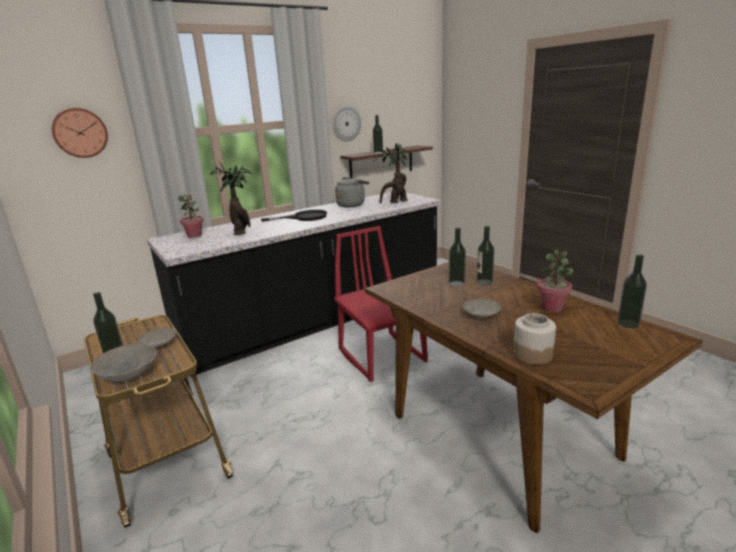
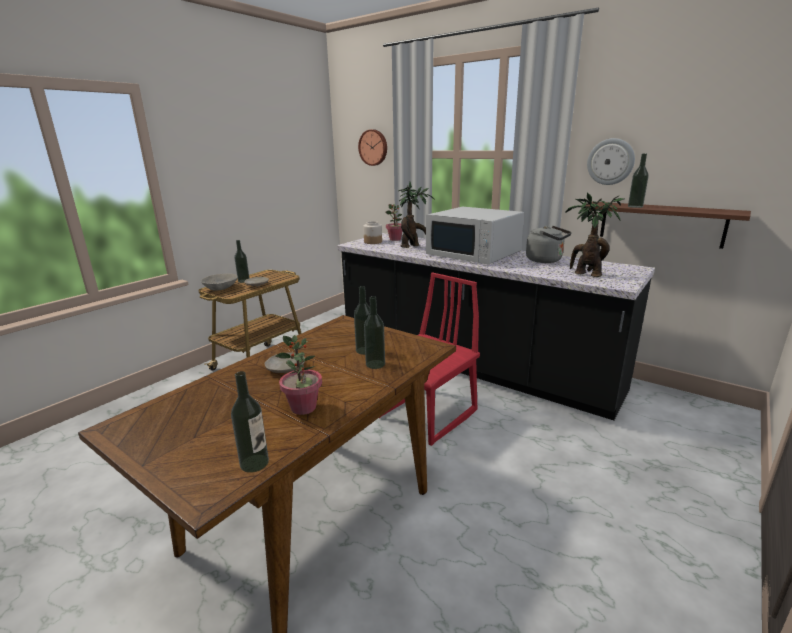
camera: 70 degrees right, 0 degrees up
black frying pan [261,210,327,222] -> white microwave [426,207,524,264]
jar [513,313,556,365] -> jar moved to [363,221,382,244]

